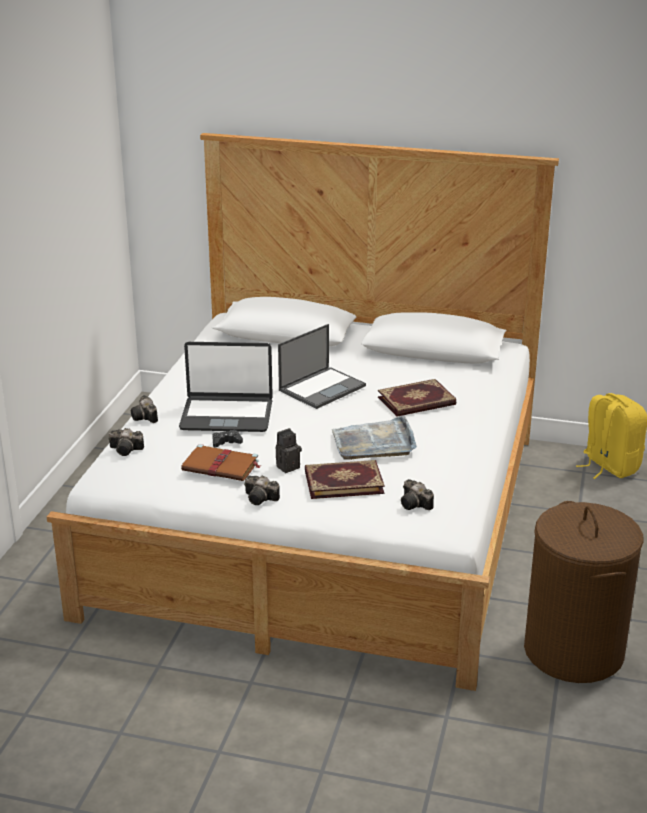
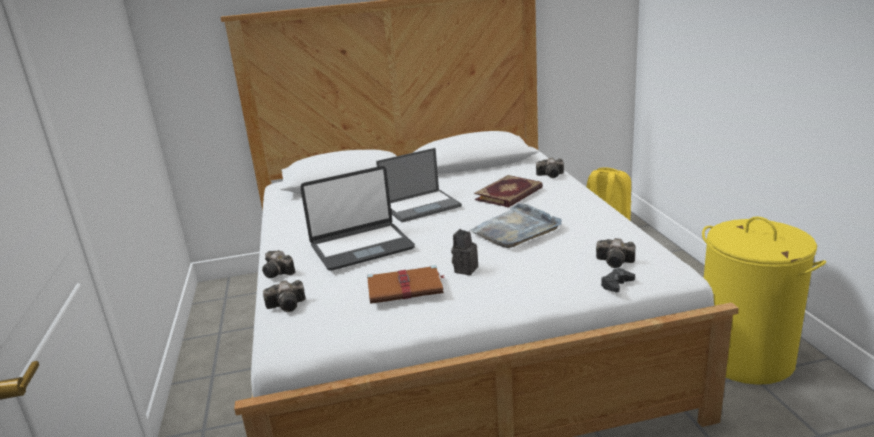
camera: 25 degrees left, 5 degrees down
black game controller [212,430,243,447] -> black game controller moved to [601,268,635,292]
camera [244,476,280,505] -> camera moved to [536,158,564,178]
laptop [278,324,366,409] -> laptop turned 45 degrees clockwise [376,148,462,223]
book [305,460,385,499] -> none
brown laundry basket [524,501,643,683] -> yellow laundry basket [702,216,826,385]

